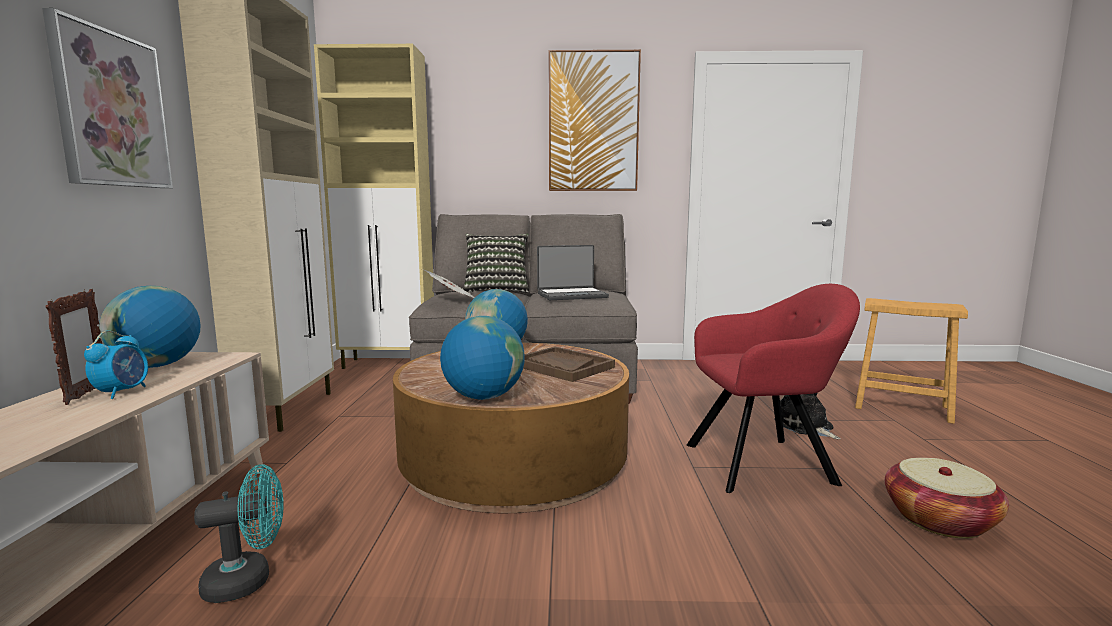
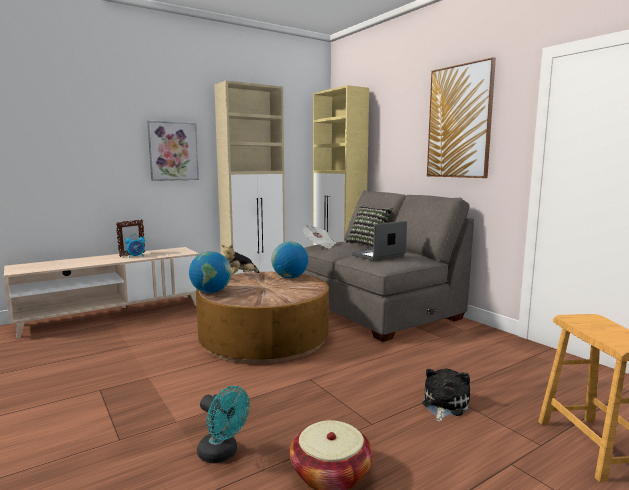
camera: 55 degrees right, 0 degrees up
globe [99,286,200,368] -> none
turquoise fan [194,464,284,603] -> turquoise fan moved to [197,386,249,463]
brown tray [523,347,615,382] -> none
laptop [537,245,609,300] -> laptop turned 105 degrees clockwise [351,221,407,261]
red armchair [686,284,860,493] -> none
none -> plush toy [222,244,260,276]

